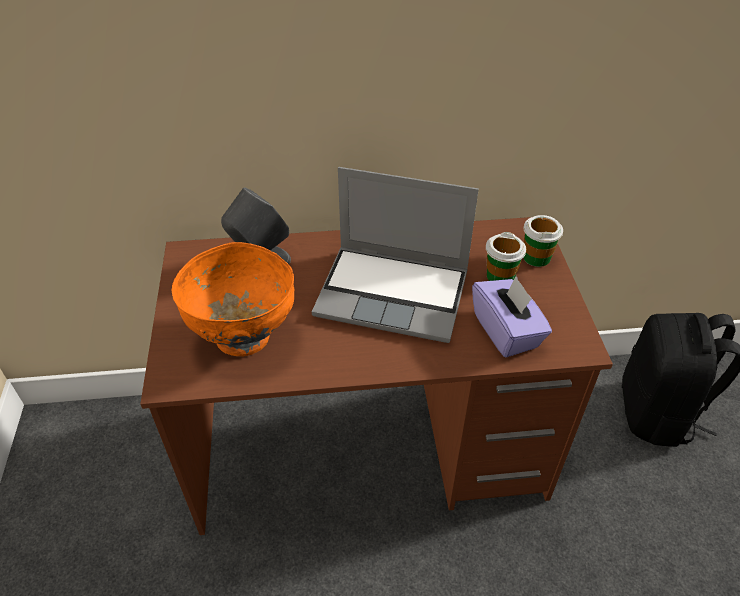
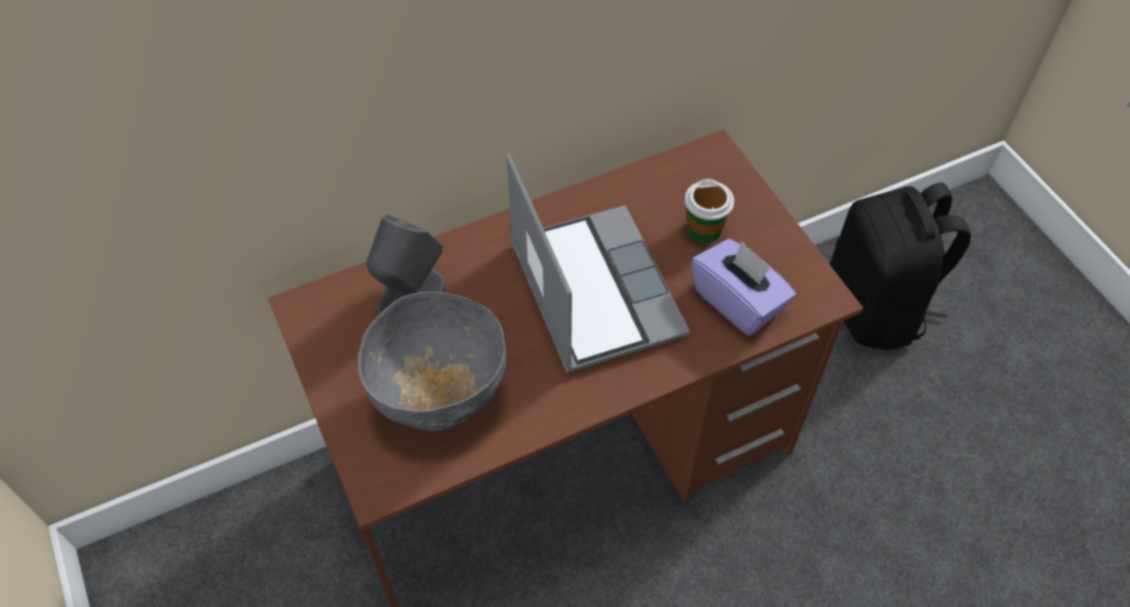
camera: 20 degrees left, 10 degrees up
orange bowl [172,242,294,356] -> grey bowl [358,292,507,431]
laptop [312,167,479,343] -> laptop turned 105 degrees counterclockwise [506,154,690,373]
cup [523,215,563,267] -> none

